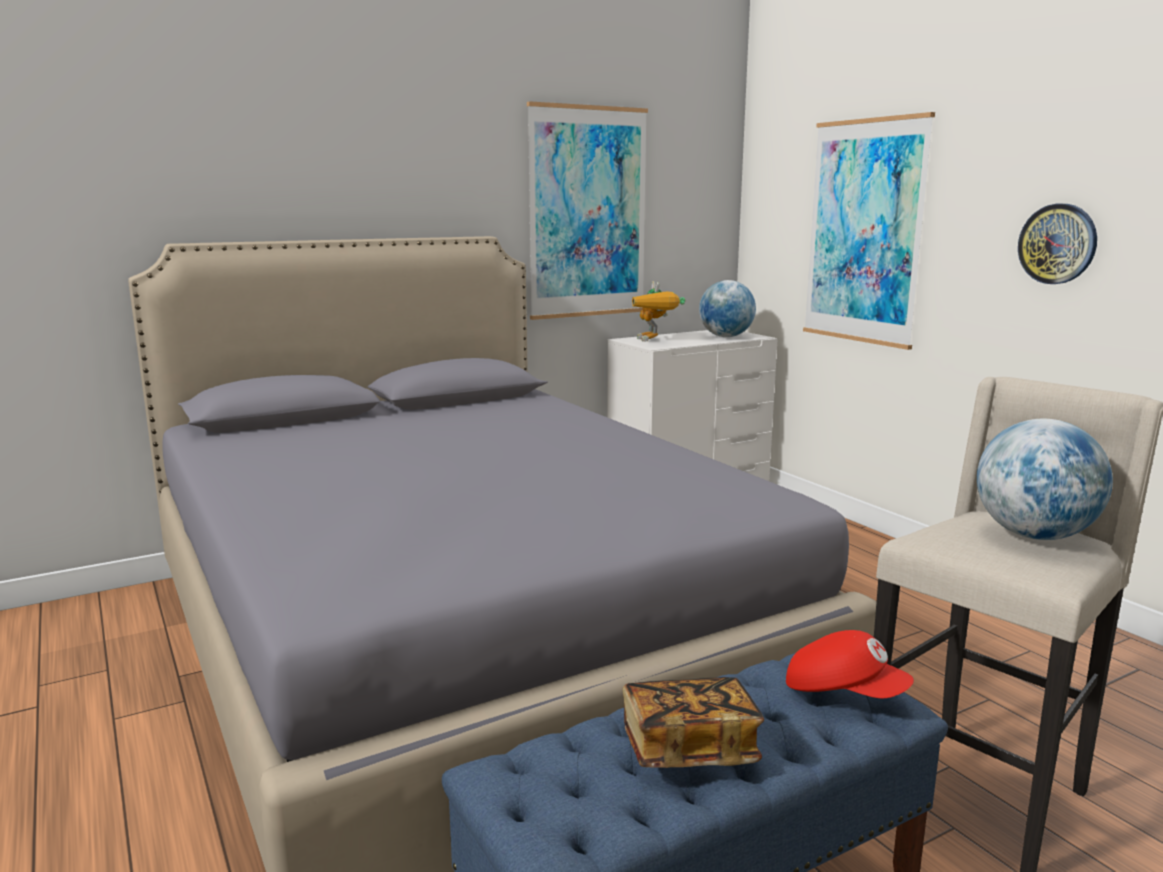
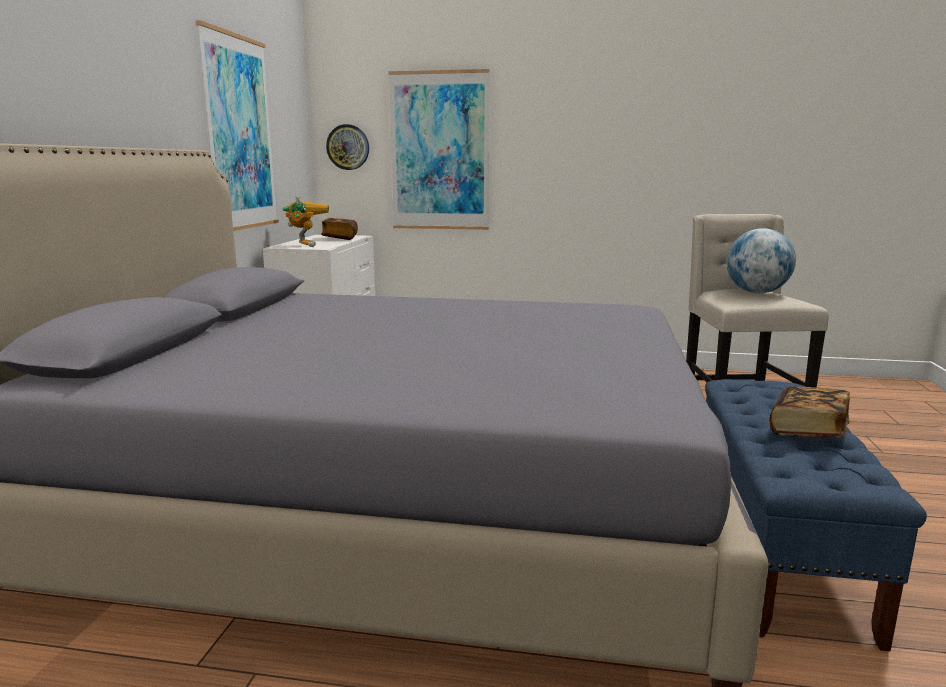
camera: 50 degrees left, 0 degrees up
toy robot [632,281,685,342] -> toy robot turned 120 degrees counterclockwise [283,195,329,247]
globe [699,280,756,337] -> book [321,218,358,240]
red cap [786,630,914,698] -> none
wall clock [1018,204,1097,284] -> wall clock moved to [326,124,369,170]

